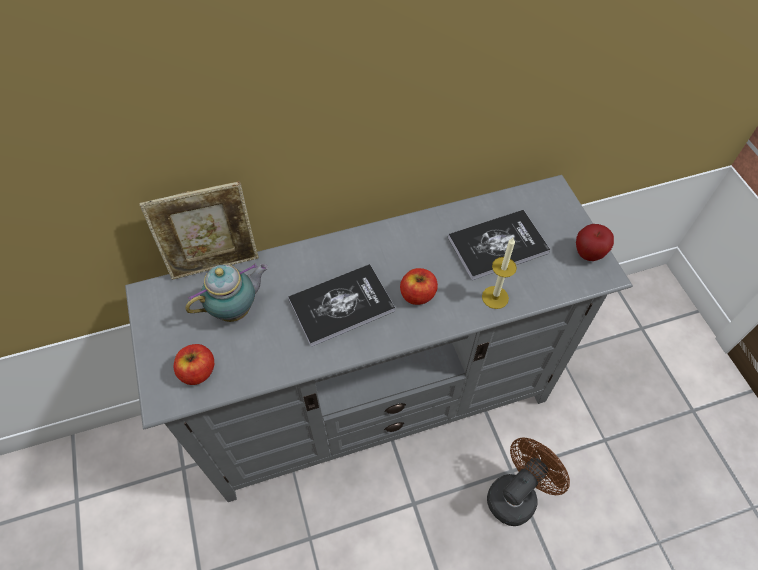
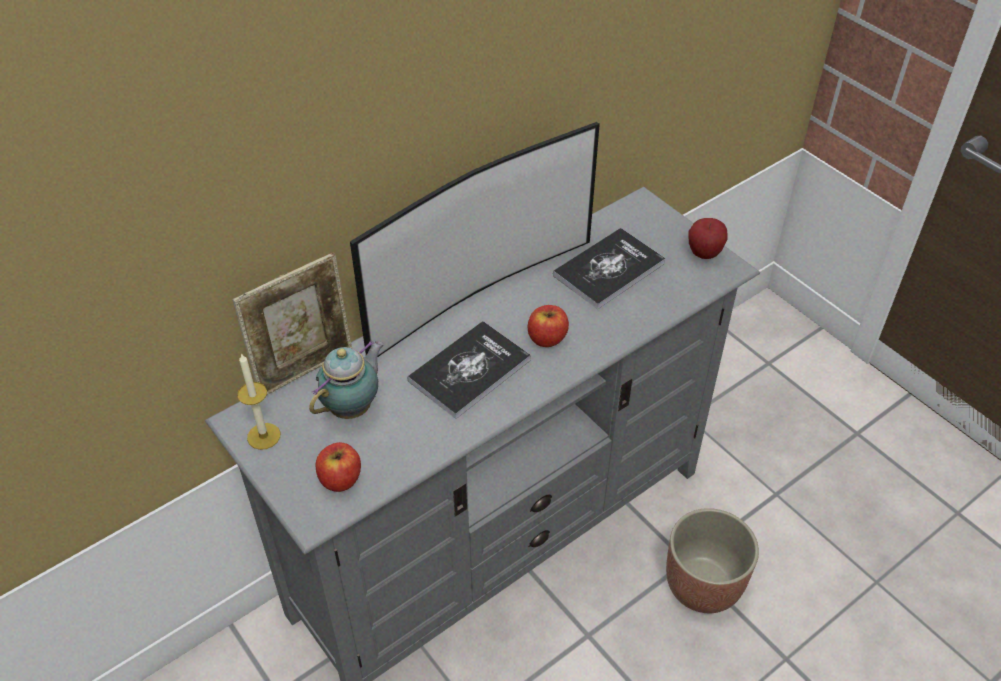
camera: 20 degrees left, 10 degrees down
candle [482,238,517,309] -> candle moved to [237,353,280,450]
brown fan [487,438,570,526] -> planter [666,508,759,613]
none -> television [350,122,600,357]

